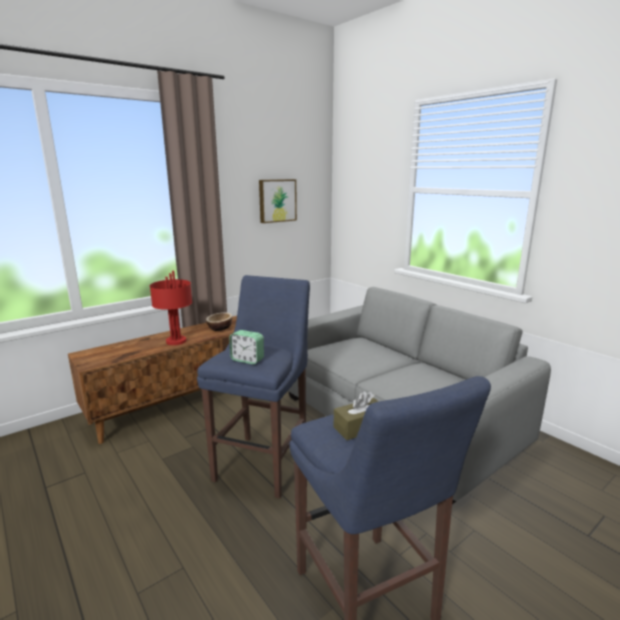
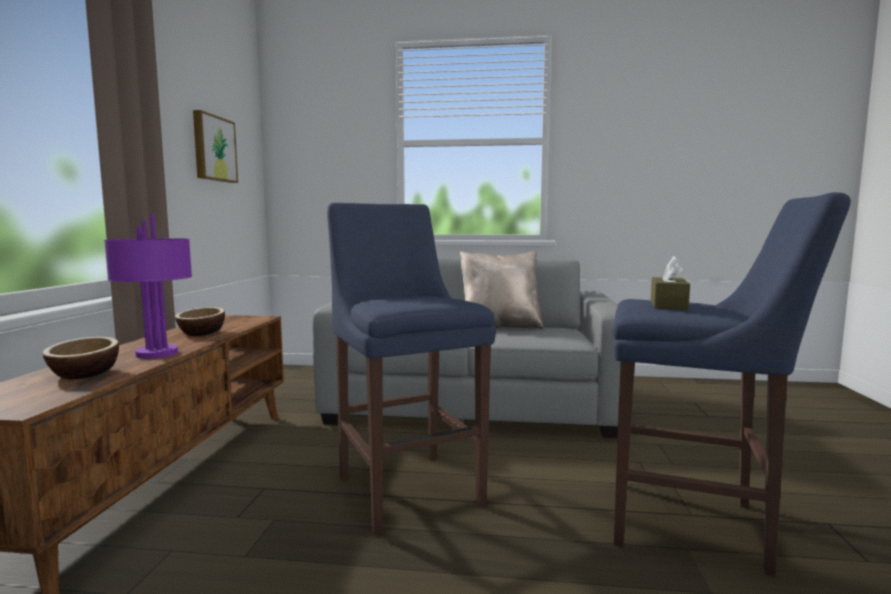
camera: 45 degrees left, 10 degrees down
red table lamp [150,271,192,345] -> purple table lamp [104,215,192,359]
alarm clock [229,330,264,364] -> none
none -> bowl [42,337,119,379]
none -> beige pillow [460,251,544,329]

